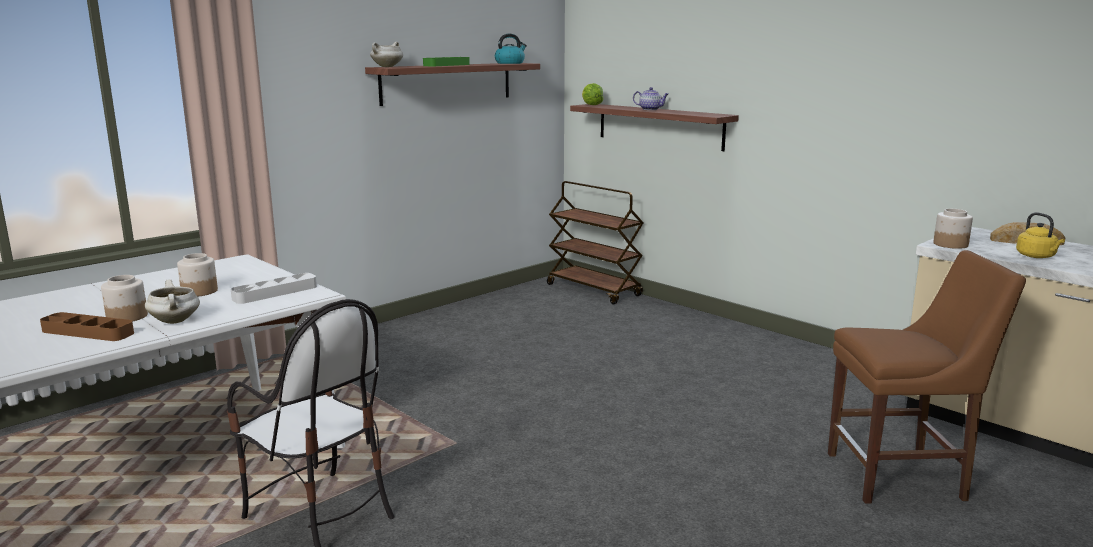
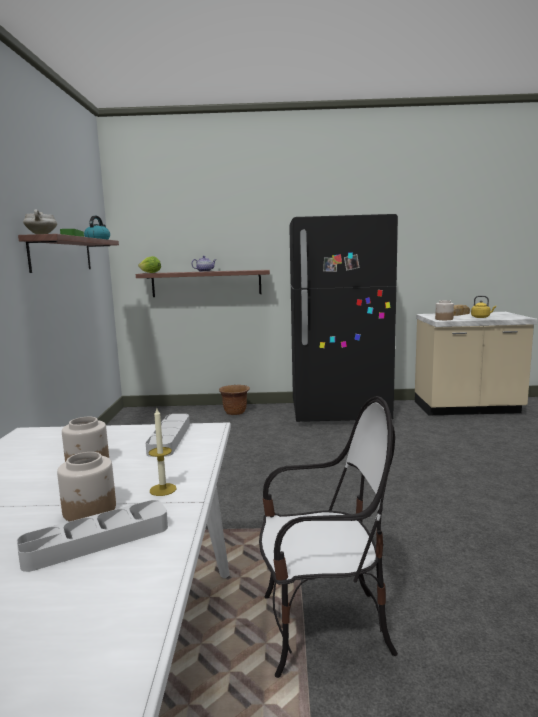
camera: 45 degrees left, 5 degrees down
brown tray [40,312,134,341] -> grey tray [17,500,168,572]
white cooking pot [145,279,200,324] -> candle [149,408,177,496]
brown cart [547,181,644,304] -> none
brown chair [828,250,1026,504] -> none
none -> brown planter [219,385,250,415]
none -> black fridge [289,214,398,422]

